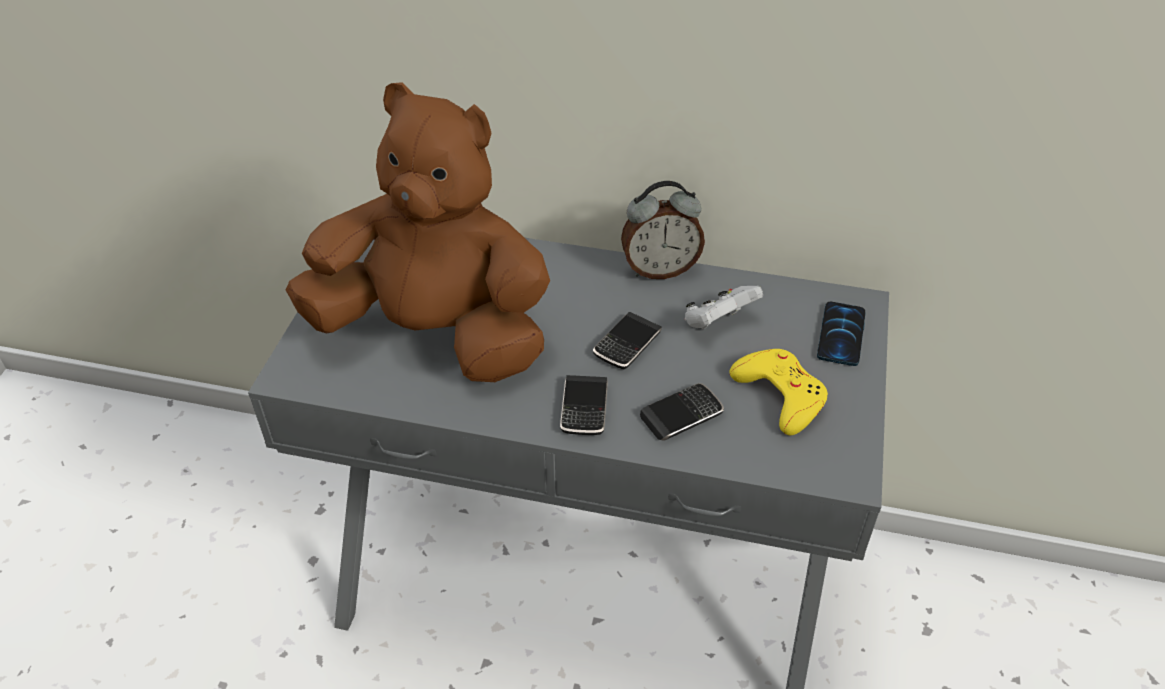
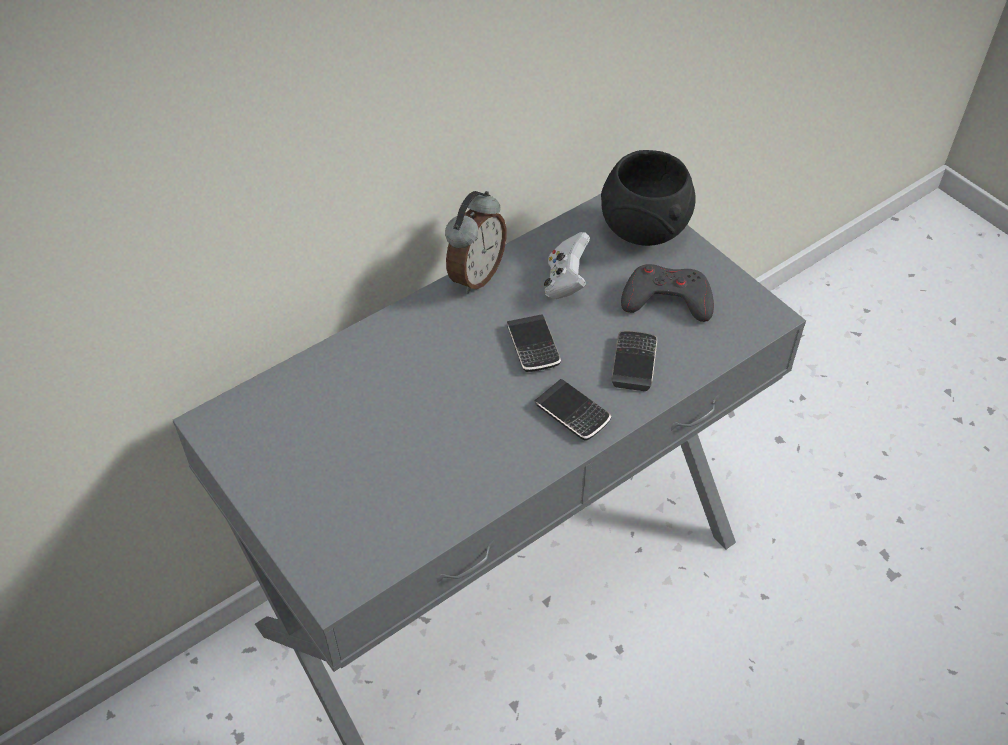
camera: 50 degrees left, 5 degrees up
brown plush toy [286,82,550,382] -> none
yellow game controller [729,349,828,435] -> grey game controller [621,264,714,322]
phone [817,302,866,366] -> black bowl [601,150,696,246]

